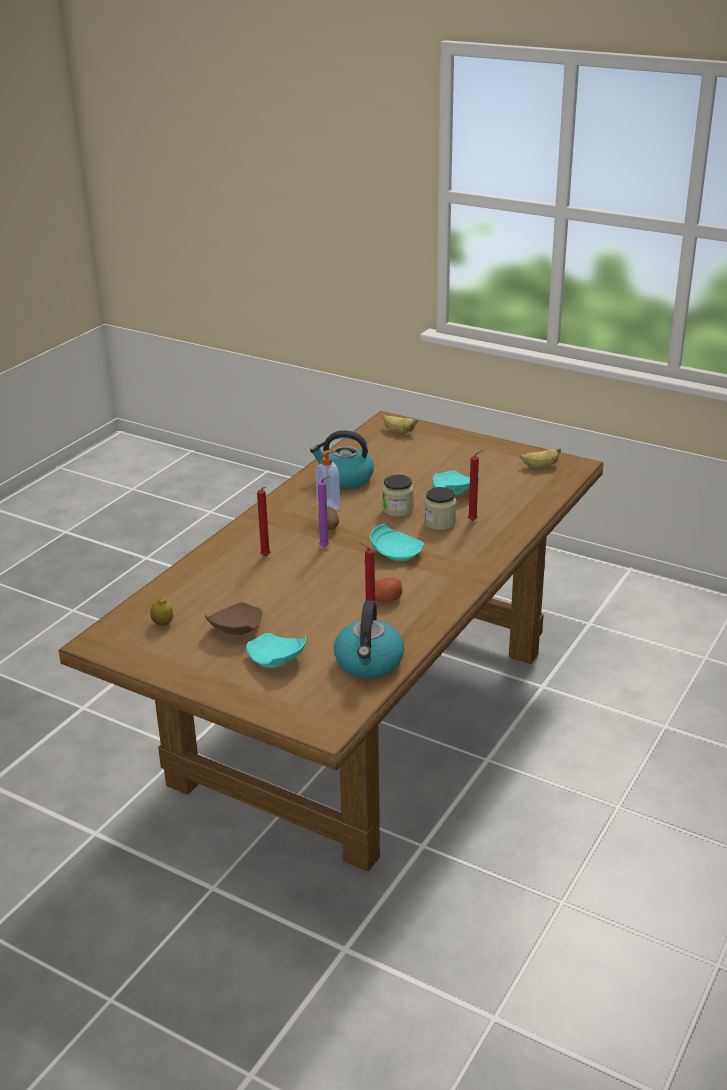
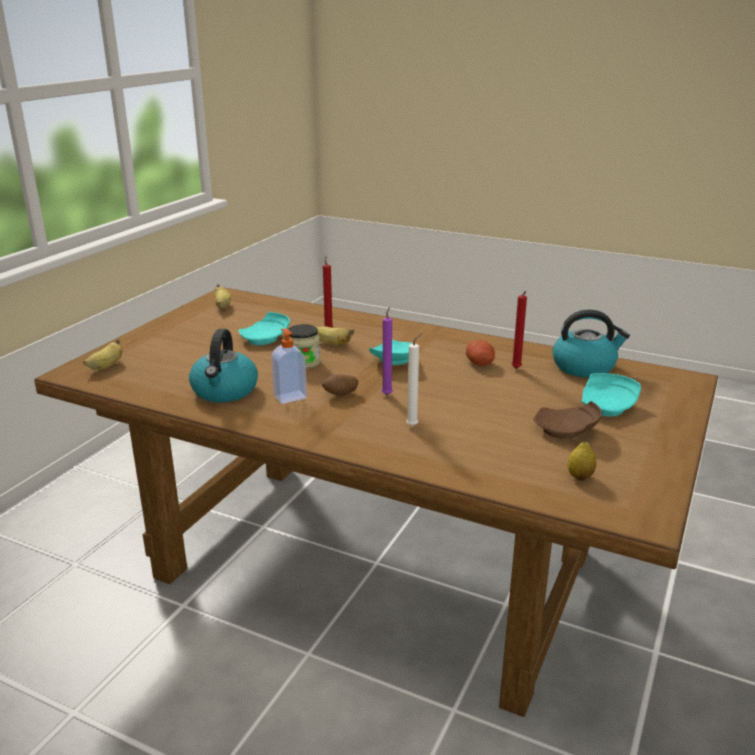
camera: 95 degrees left, 5 degrees down
red candle [257,487,270,556] -> white candle [406,333,422,426]
jar [424,487,456,530] -> banana [315,326,354,345]

